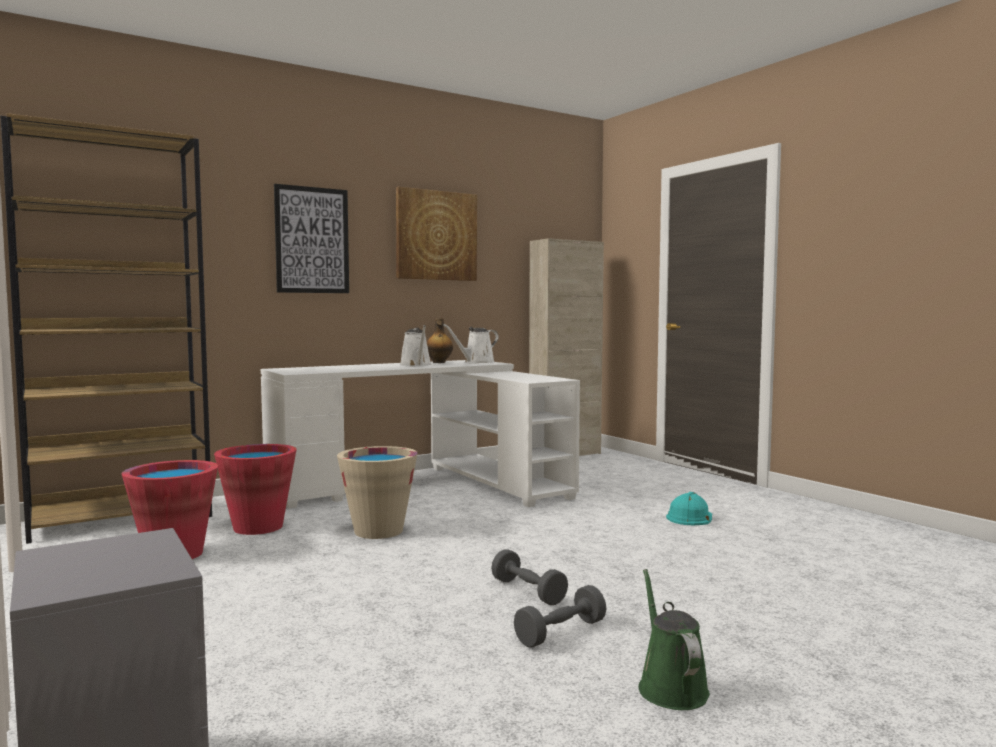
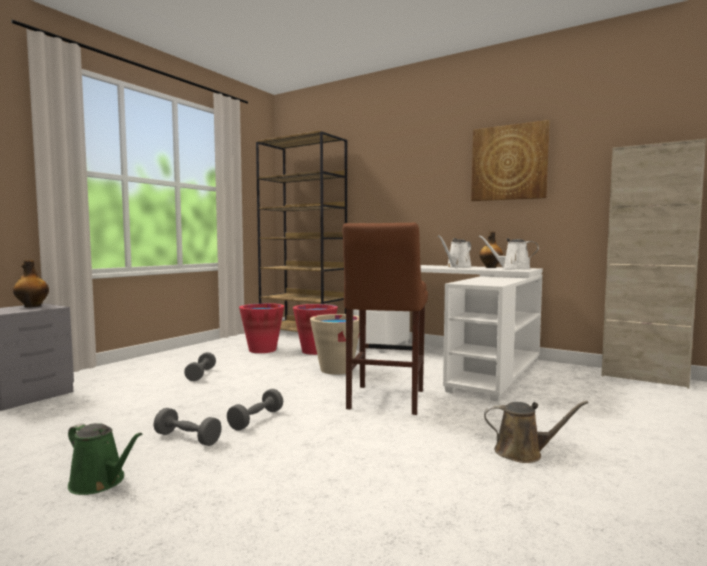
camera: 65 degrees right, 0 degrees up
picture [274,184,349,293] -> none
green watering can [639,569,710,710] -> green watering can turned 60 degrees clockwise [68,423,142,495]
turquoise hard hat [666,492,712,525] -> brown watering can [484,401,588,463]
none -> bottle [13,260,49,307]
none -> grey dumbbell [184,352,216,381]
none -> brown stool [342,223,428,415]

